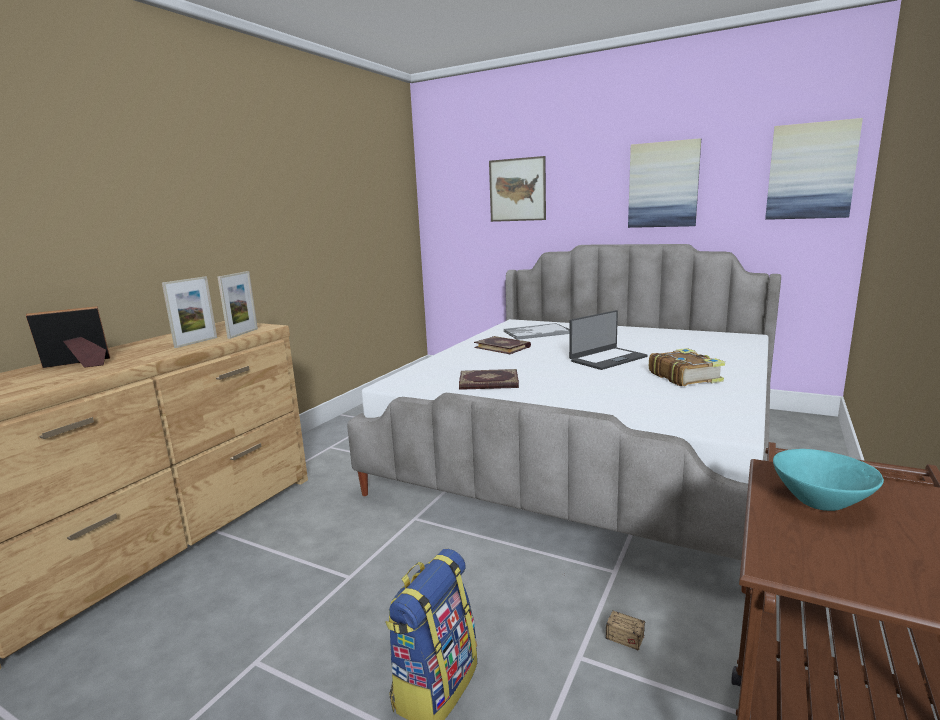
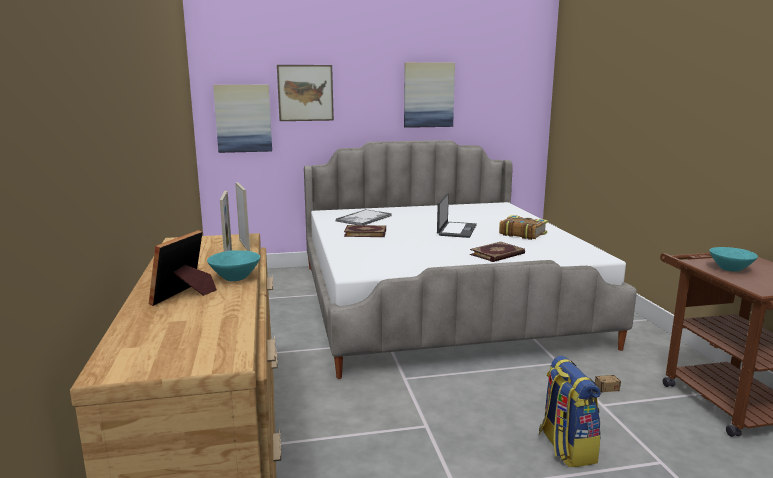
camera: 40 degrees left, 0 degrees up
book [459,369,519,390] -> book moved to [470,242,525,262]
picture [765,118,863,220] -> picture moved to [213,85,272,153]
none -> turquoise bowl [207,250,260,281]

